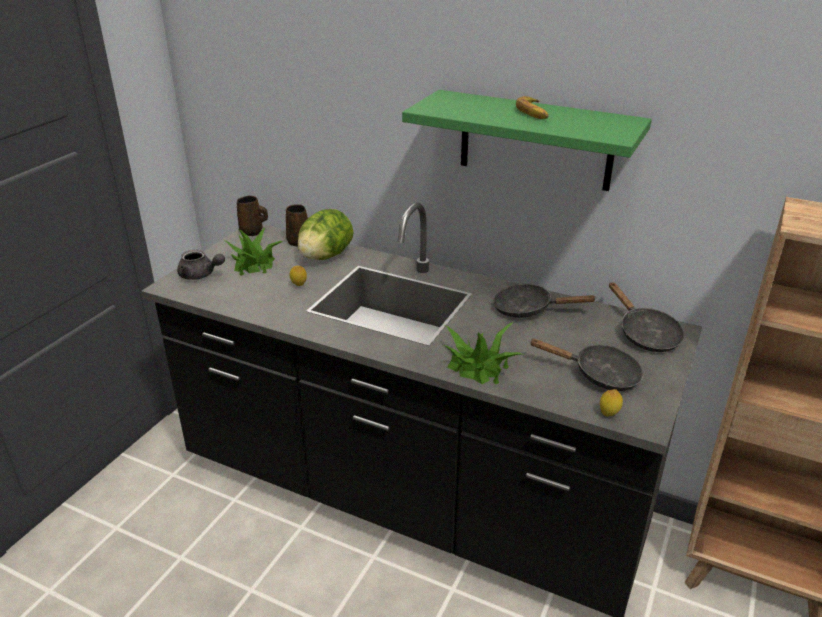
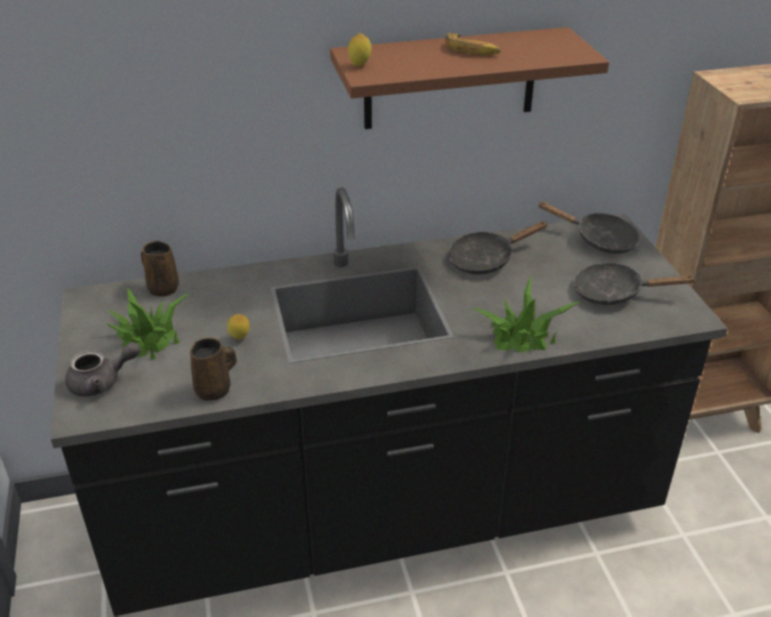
camera: 40 degrees left, 5 degrees up
brown mug [237,196,268,236] -> brown mug moved to [190,338,237,401]
lettuce [298,209,354,260] -> none
green shelf [402,90,652,191] -> brown shelf [330,27,609,129]
black frying pan [530,339,643,391] -> black frying pan turned 150 degrees counterclockwise [573,262,696,305]
lemon [600,389,623,416] -> lemon moved to [348,33,371,66]

